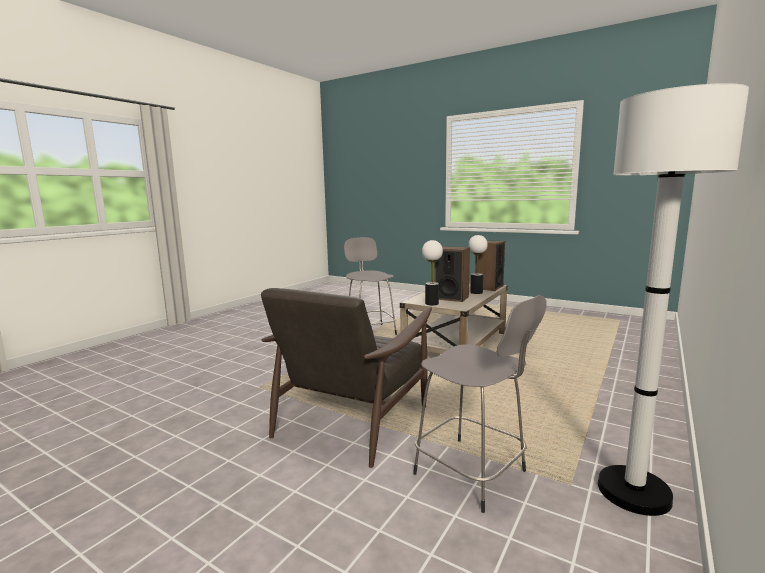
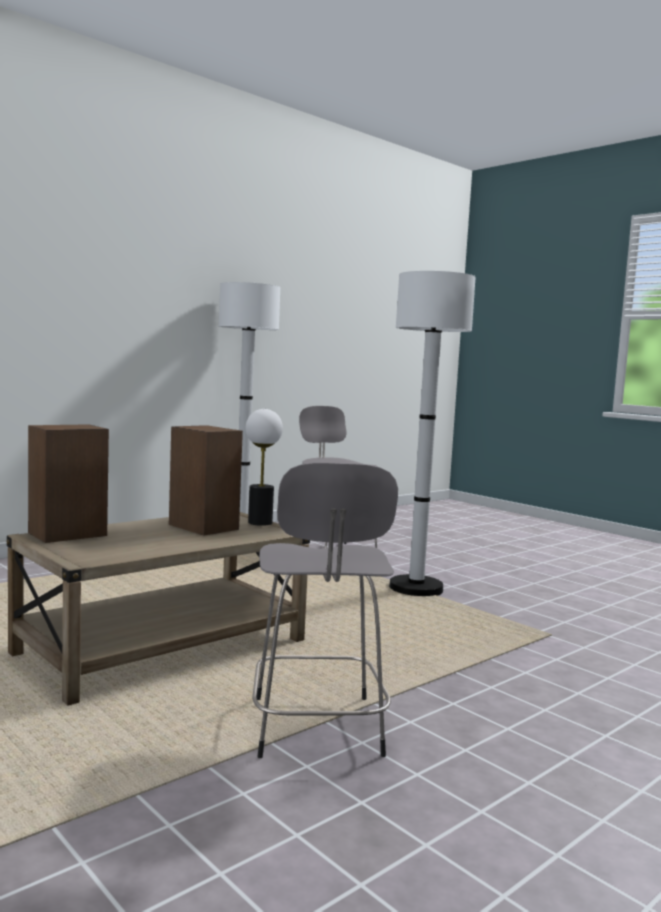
camera: 165 degrees left, 5 degrees down
brown armchair [261,288,432,468] -> white floor lamp [389,271,476,596]
table lamp [468,235,488,294] -> none

